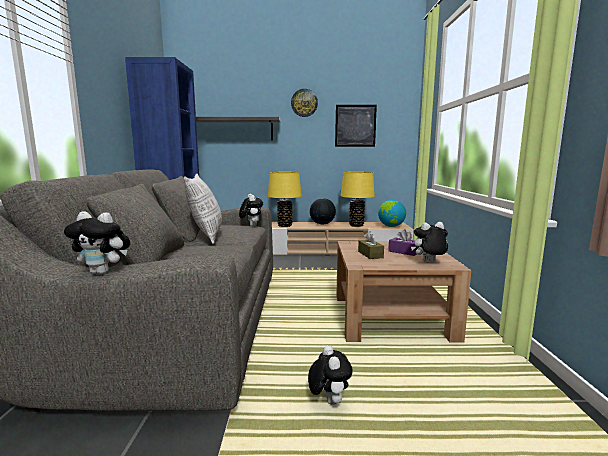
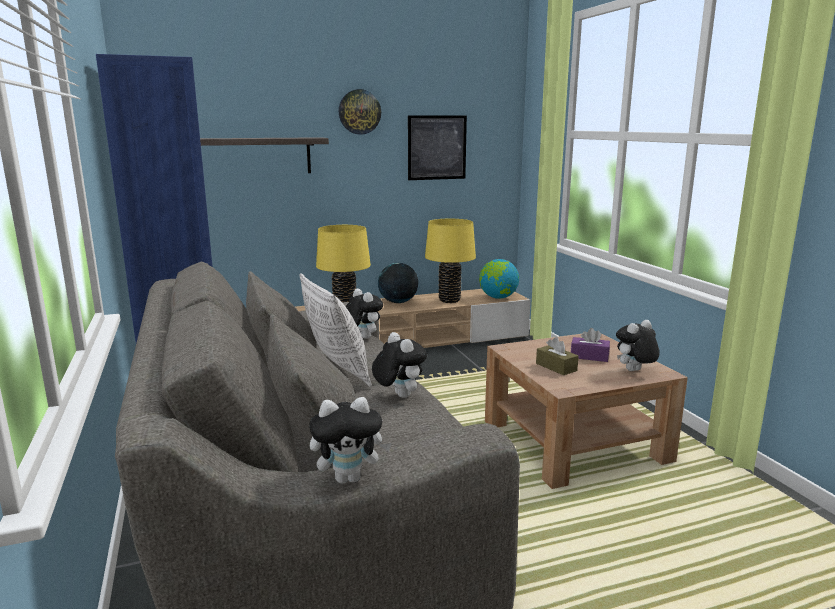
camera: 20 degrees left, 5 degrees up
plush toy [308,345,353,405] -> plush toy moved to [372,332,427,398]

